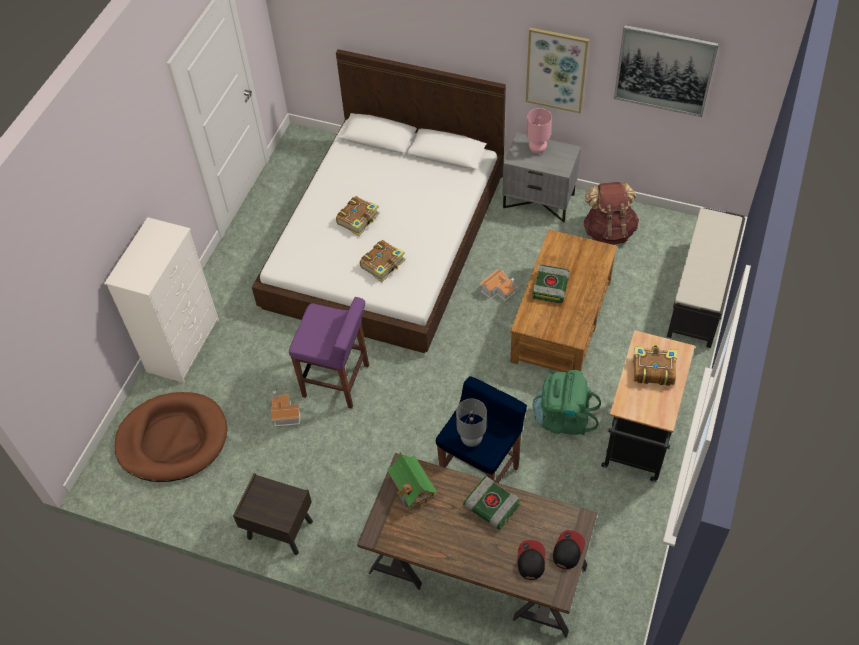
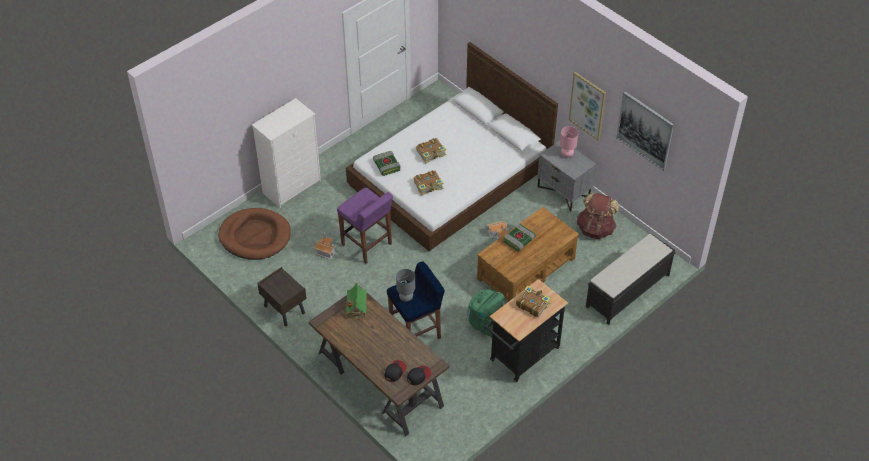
camera: 25 degrees right, 5 degrees down
book [463,476,520,530] -> book moved to [373,151,400,176]

